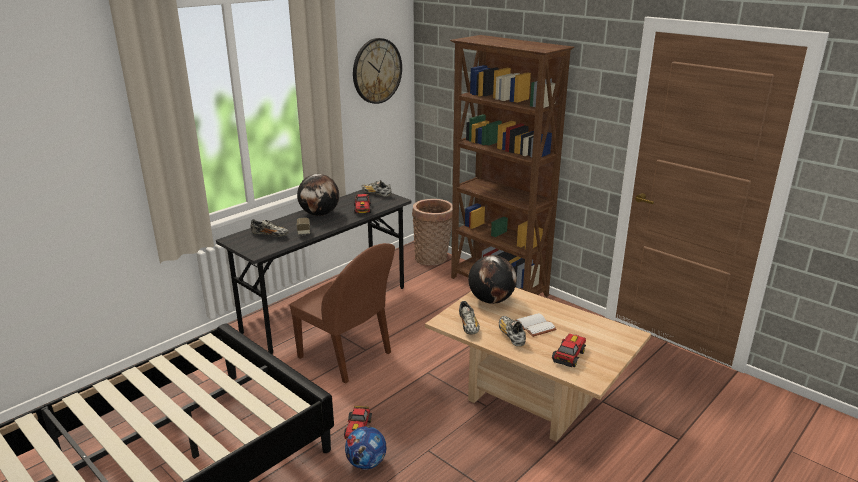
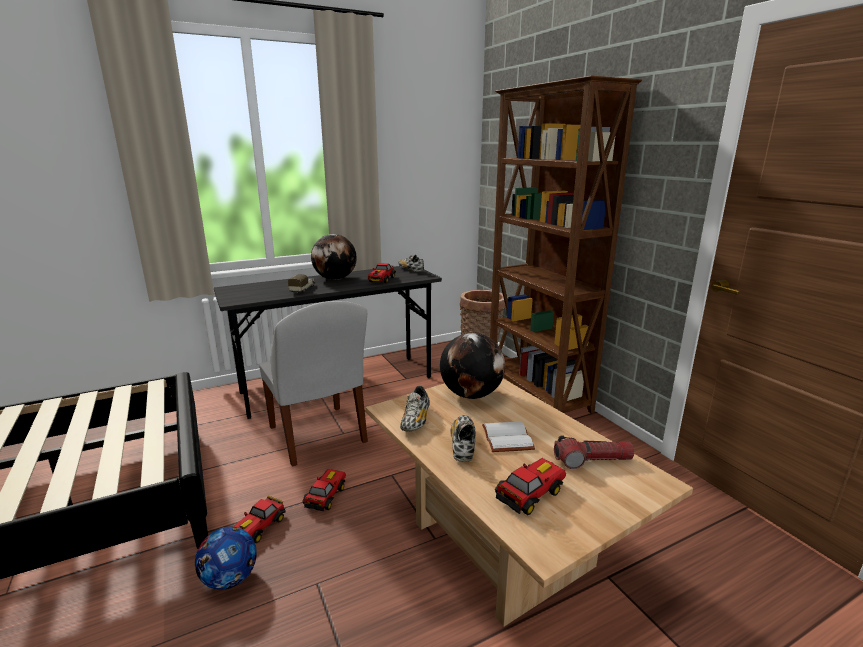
camera: 20 degrees right, 5 degrees down
shoe [251,219,289,237] -> none
brown chair [290,243,395,384] -> white chair [259,301,368,467]
wall clock [353,38,402,104] -> none
none -> toy car [302,469,346,511]
none -> flashlight [554,435,634,469]

